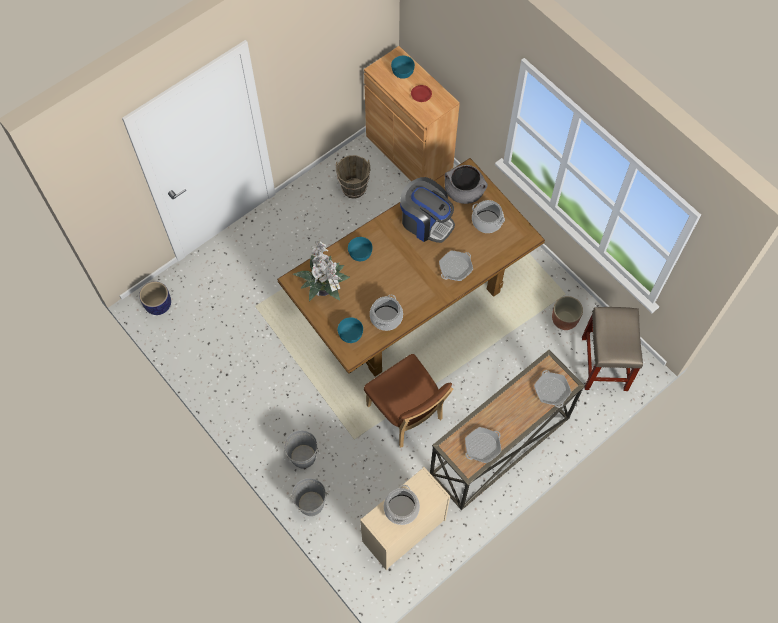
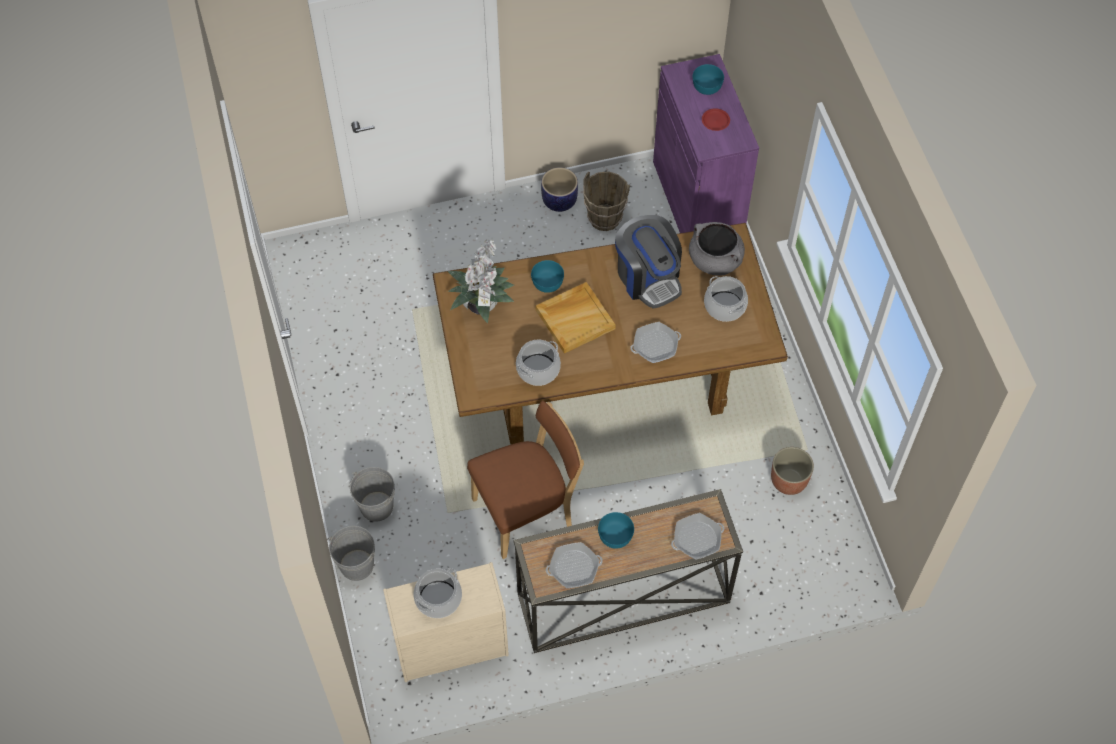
camera: 25 degrees right, 5 degrees down
planter [139,281,171,315] -> planter moved to [541,167,578,212]
turquoise bowl [338,317,363,343] -> turquoise bowl moved to [598,512,634,549]
brown cabinet [364,46,460,181] -> purple cabinet [653,54,759,233]
brown chair [364,354,453,448] -> brown chair turned 105 degrees counterclockwise [467,401,584,559]
frying pan [534,370,571,408] -> frying pan turned 120 degrees counterclockwise [671,513,724,560]
beige stool [582,307,643,391] -> none
none -> beige tray [536,282,616,353]

